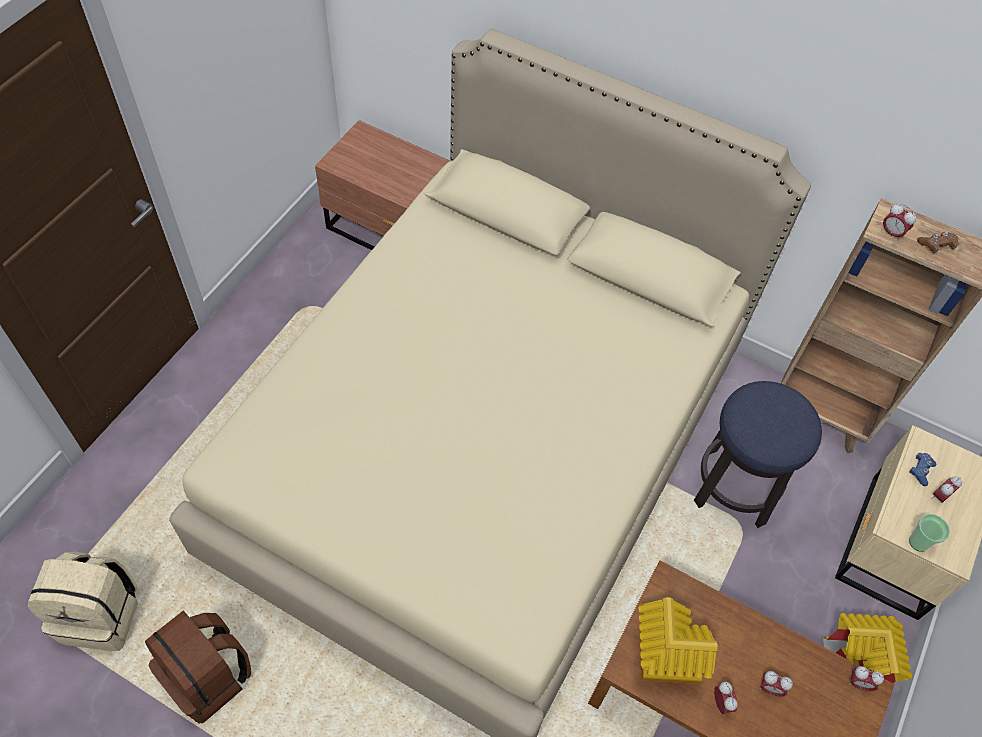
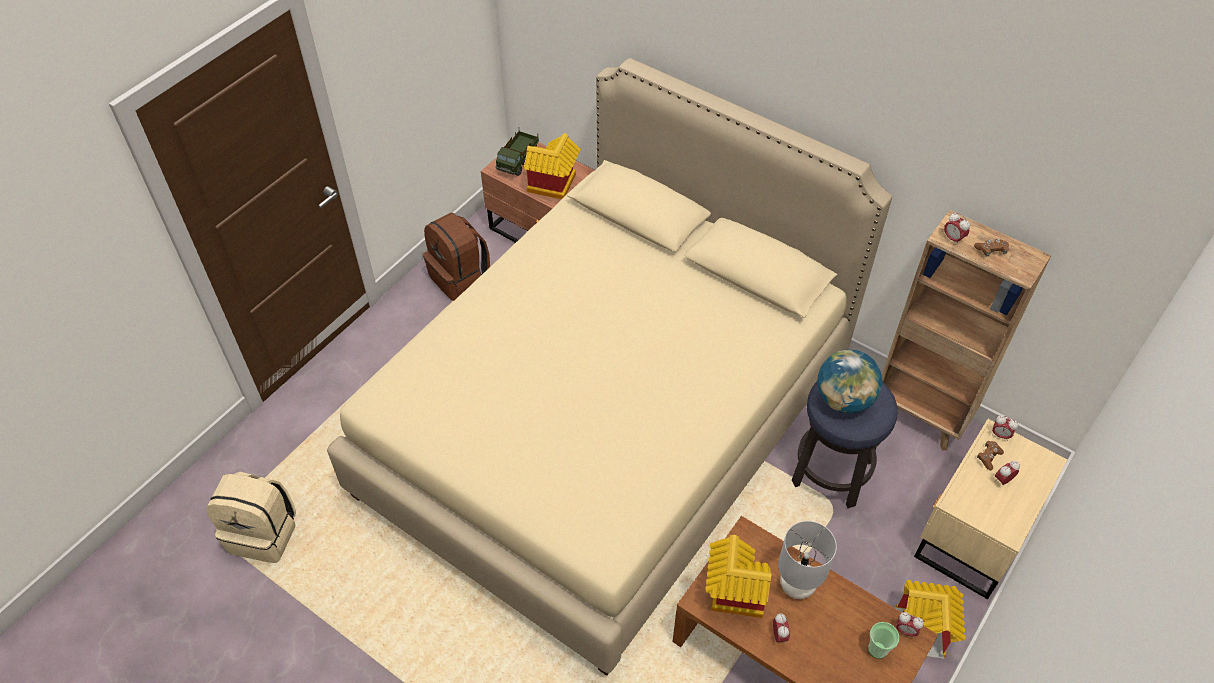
camera: 10 degrees right, 5 degrees down
brown backpack [145,611,251,723] -> brown backpack moved to [423,213,490,301]
alarm clock [760,671,793,697] -> alarm clock moved to [992,415,1018,441]
blue game controller [909,453,936,486] -> brown game controller [977,441,1004,470]
cup [909,514,950,552] -> cup moved to [868,622,899,659]
none -> toy truck [495,130,539,176]
none -> toy house [524,133,581,199]
none -> grey table lamp [778,521,837,599]
none -> globe [817,349,883,414]

